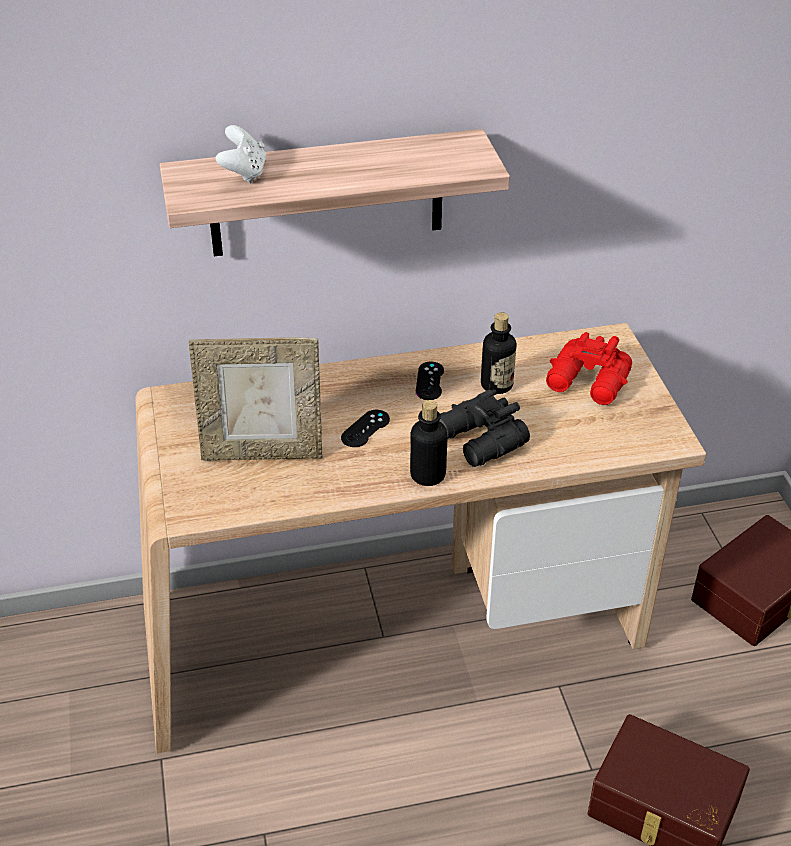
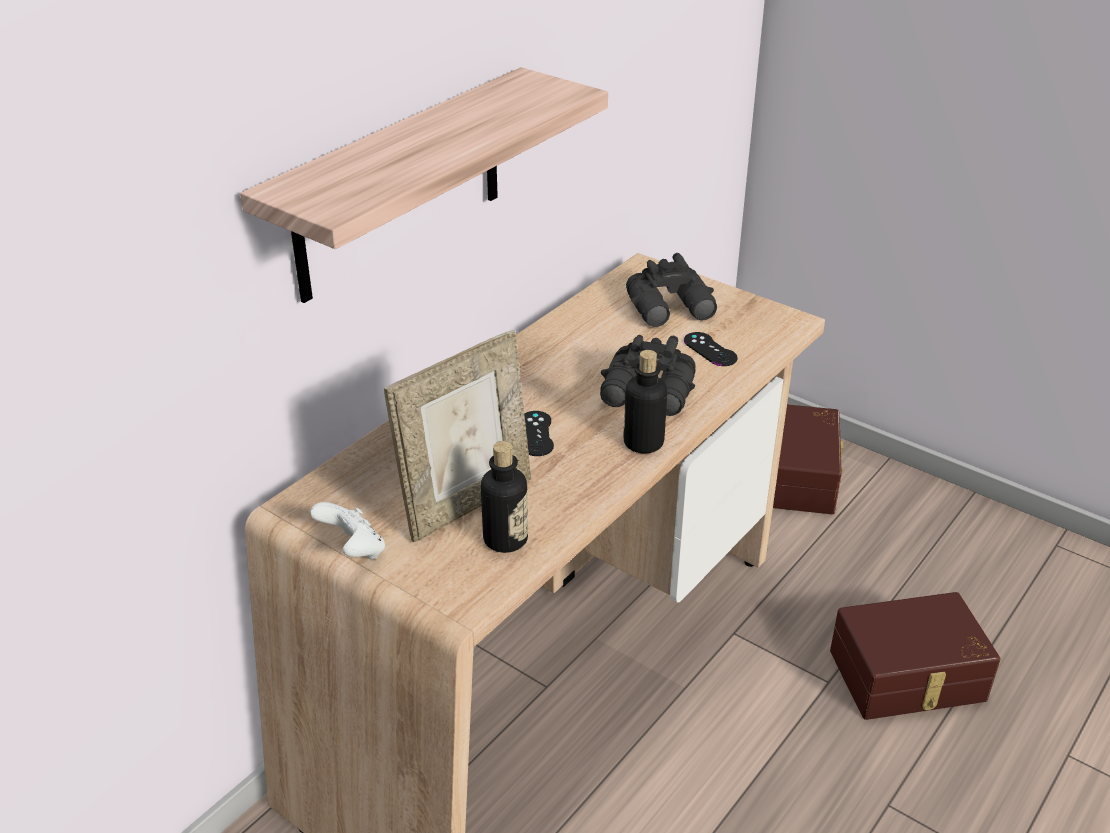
camera: 40 degrees left, 5 degrees down
white game controller [216,125,267,183] -> white game controller moved to [310,502,385,559]
black game controller [416,362,444,400] -> black game controller moved to [684,332,737,366]
bottle [481,312,516,394] -> bottle moved to [481,441,528,553]
red binoculars [546,332,632,405] -> black binoculars [626,253,717,327]

